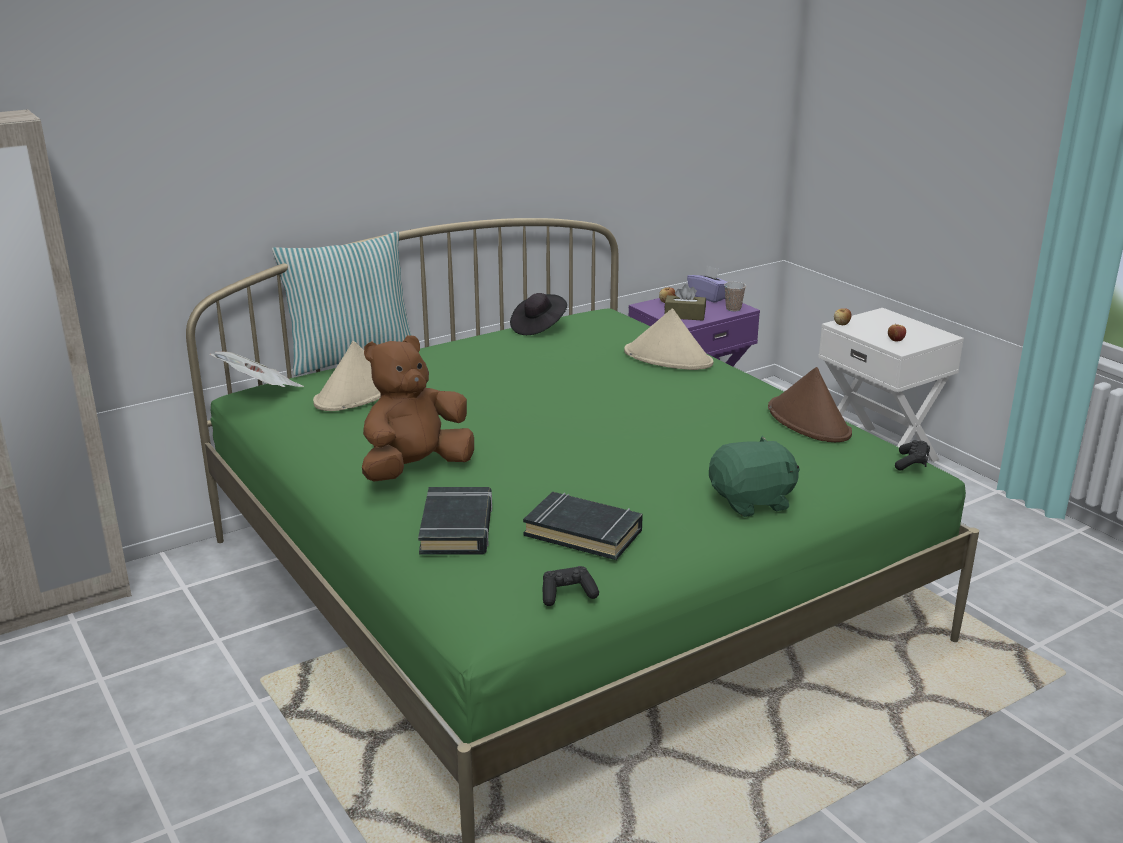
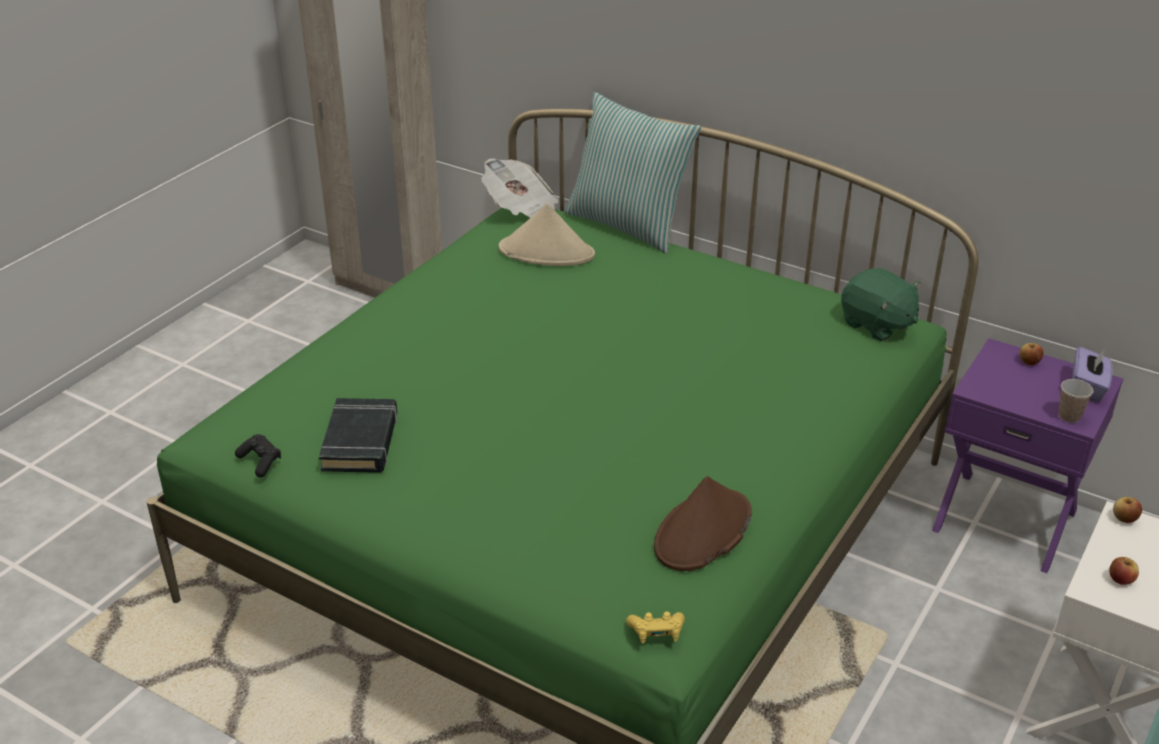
camera: 65 degrees right, 10 degrees up
brown plush toy [362,335,474,482] -> none
black book [418,487,492,554] -> none
black hat [510,293,567,335] -> none
beige hat [624,309,713,370] -> none
brown tissue box [664,284,706,320] -> none
green plush toy [709,436,800,517] -> green plush toy moved to [841,268,921,341]
black game controller [895,440,930,471] -> yellow game controller [626,612,685,643]

